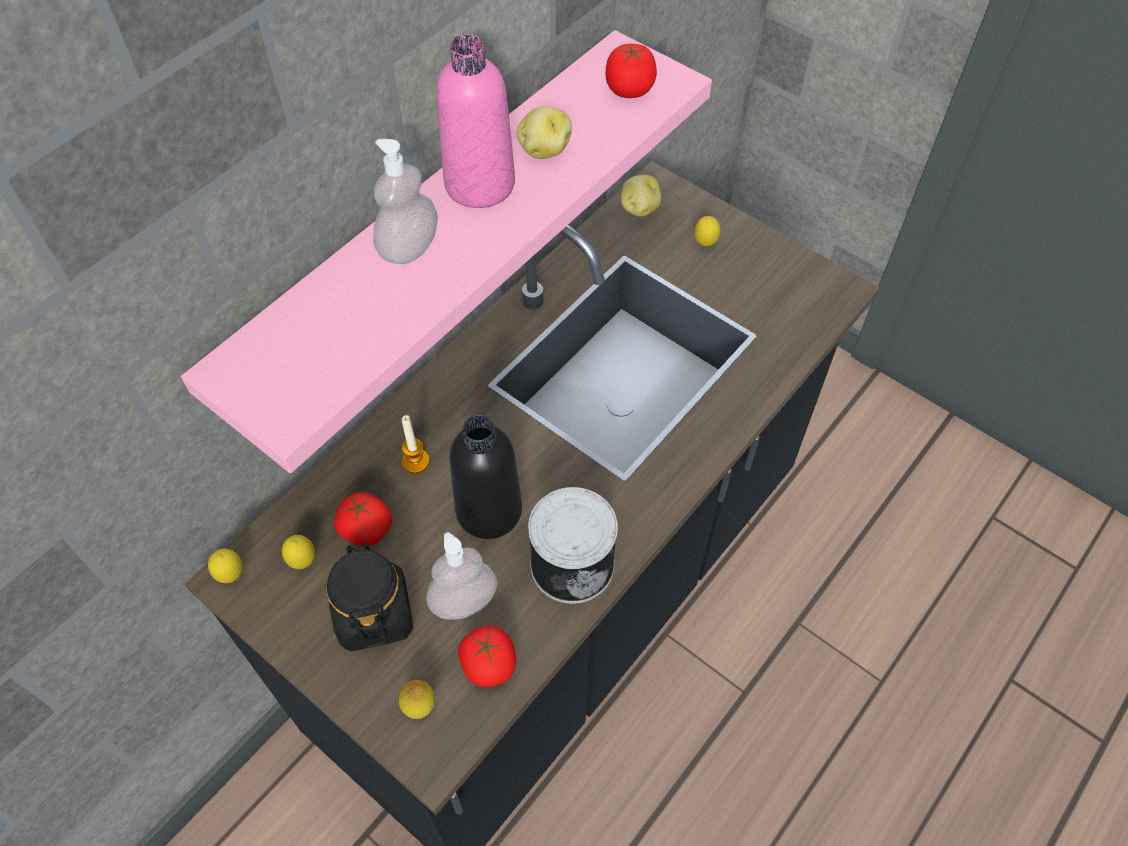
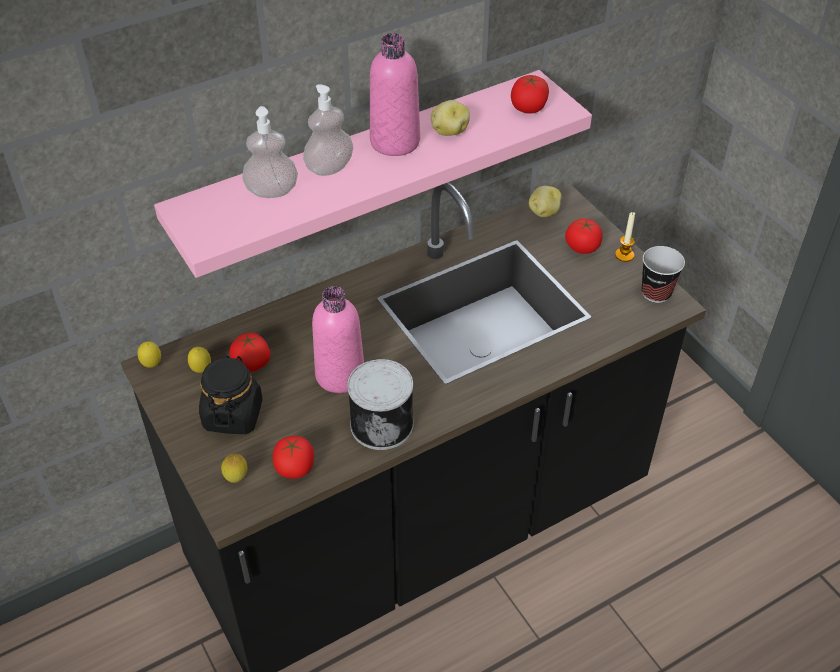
camera: 20 degrees right, 10 degrees down
candle [402,415,430,473] -> candle moved to [615,212,635,262]
soap dispenser [426,532,498,620] -> soap dispenser moved to [242,106,298,198]
black bottle [450,415,522,539] -> pink bottle [312,286,364,393]
lemon [694,216,720,246] -> tomato [565,218,603,254]
none -> cup [642,246,685,303]

